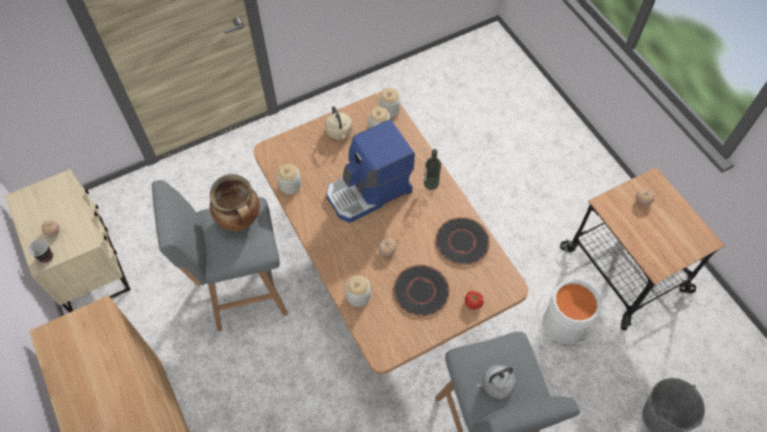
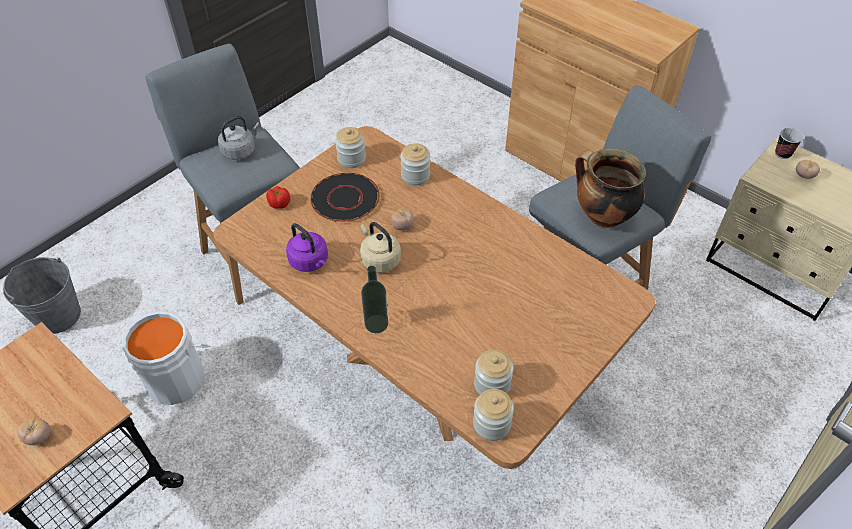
camera: 160 degrees right, 10 degrees down
jar [277,163,301,194] -> jar moved to [335,127,366,168]
beige kettle [325,106,352,139] -> beige kettle moved to [360,222,401,273]
coffee machine [326,119,415,223] -> none
black plate [435,217,490,265] -> purple kettle [286,223,328,272]

